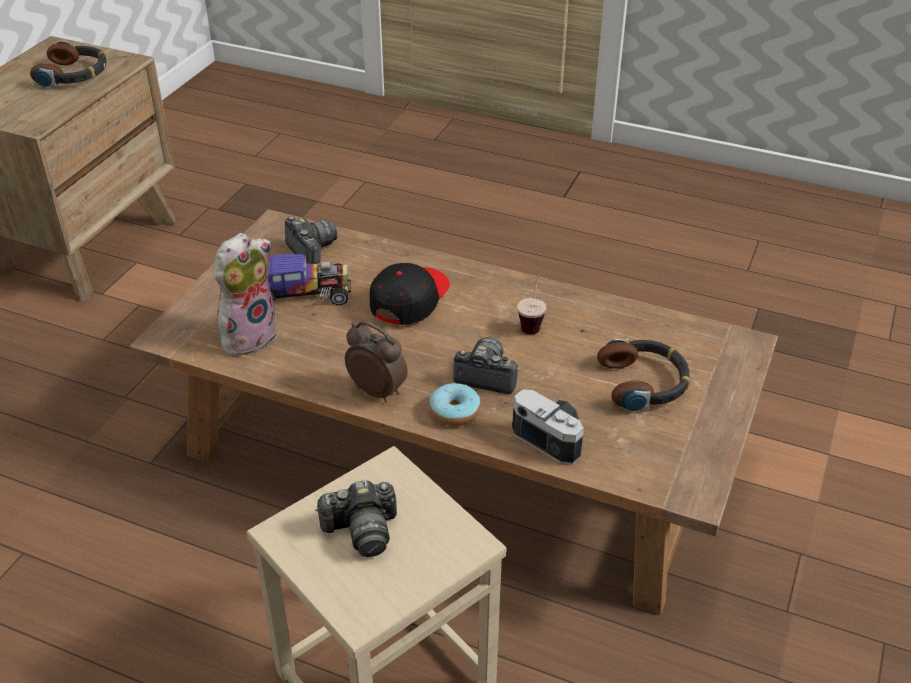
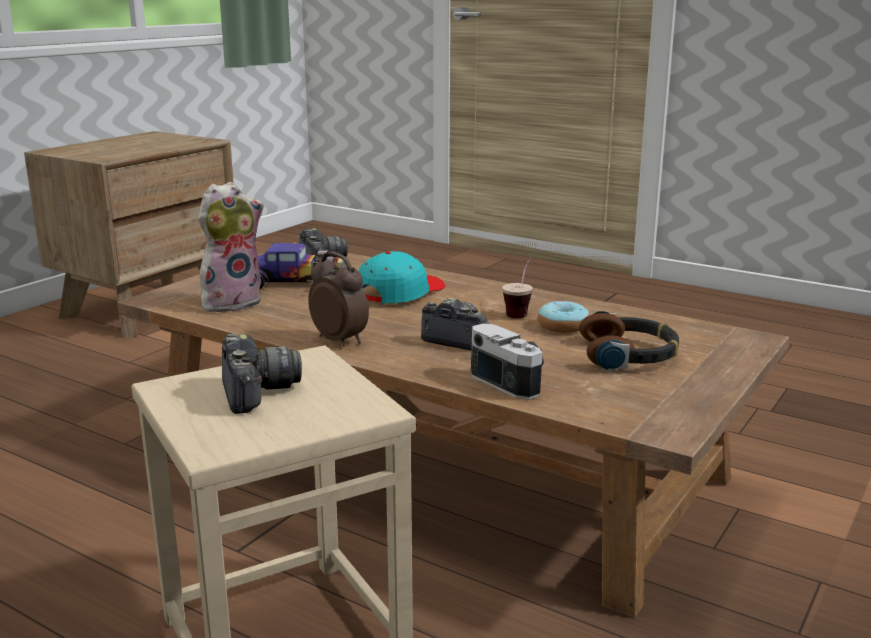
camera: 10 degrees right, 20 degrees down
headphones [30,41,106,88] -> none
camera [315,480,397,557] -> camera turned 105 degrees counterclockwise [222,334,302,414]
black cap [370,263,450,325] -> turquoise cap [359,251,445,303]
donut [429,383,480,426] -> donut moved to [538,301,589,333]

